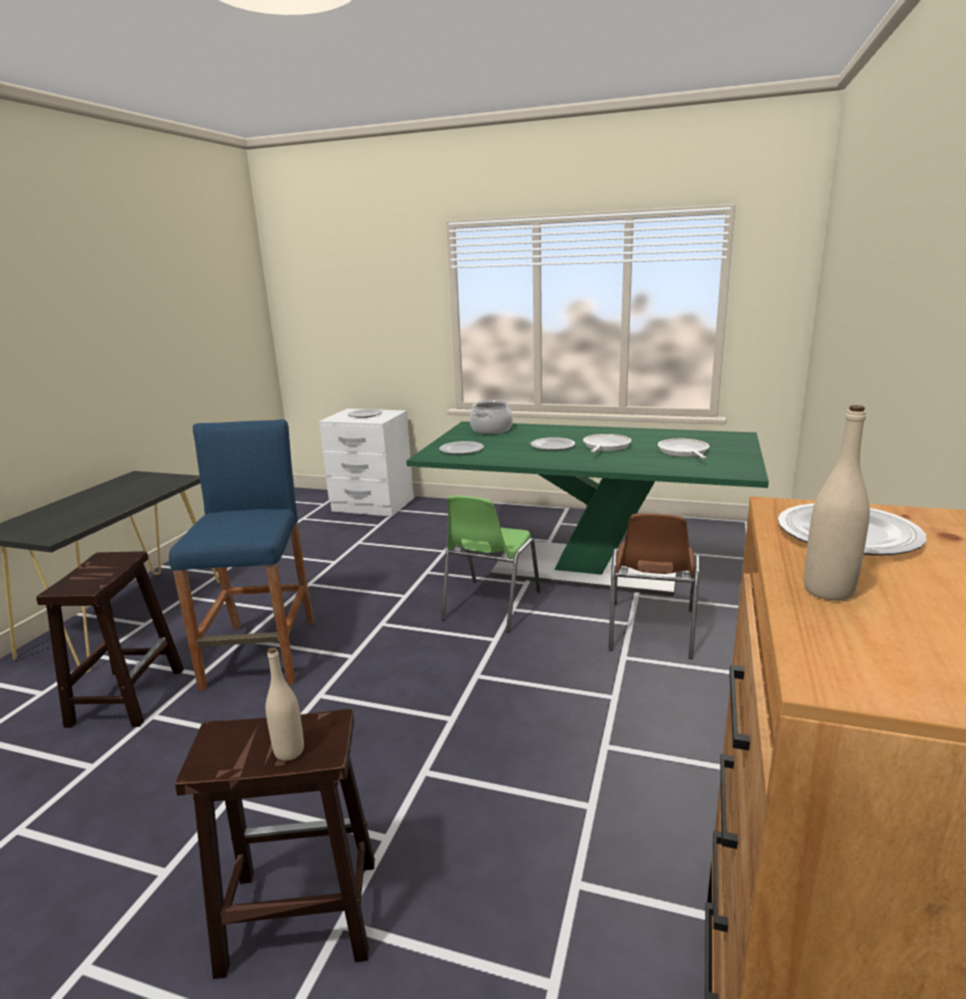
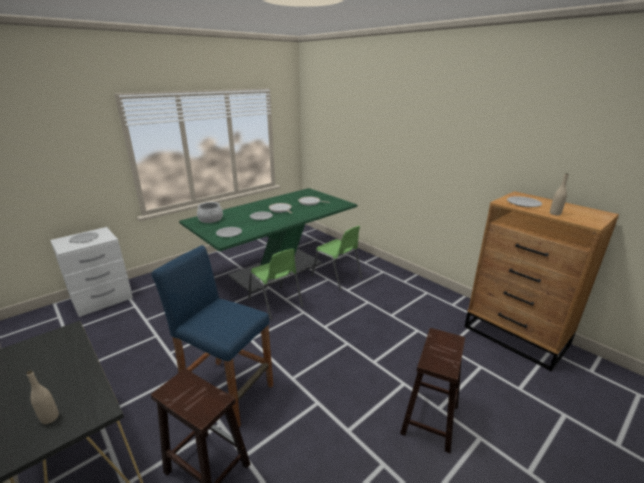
camera: 60 degrees left, 5 degrees up
beige bottle [266,647,304,761] -> beige bottle moved to [27,370,59,424]
brown chair [609,513,700,659] -> green chair [311,226,362,291]

